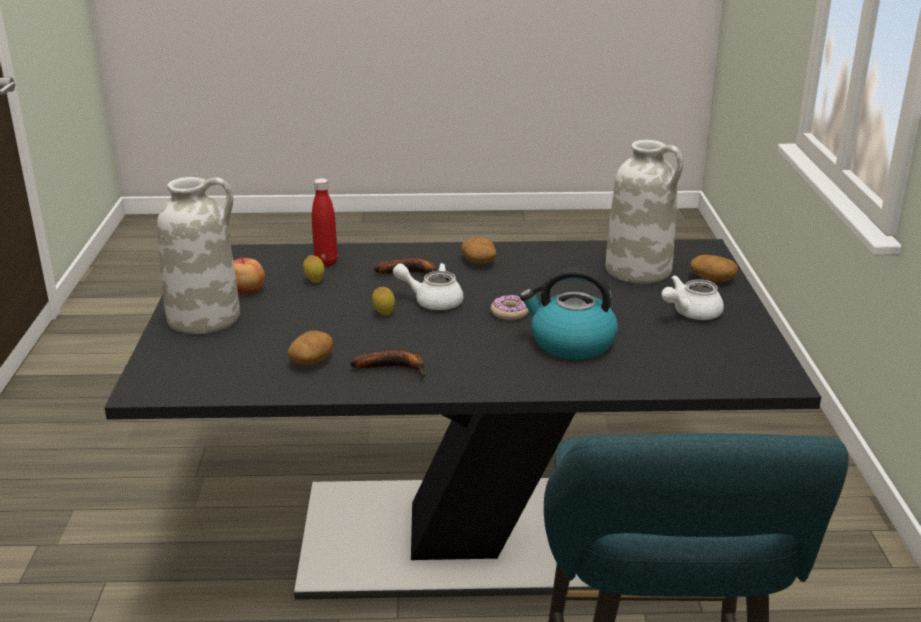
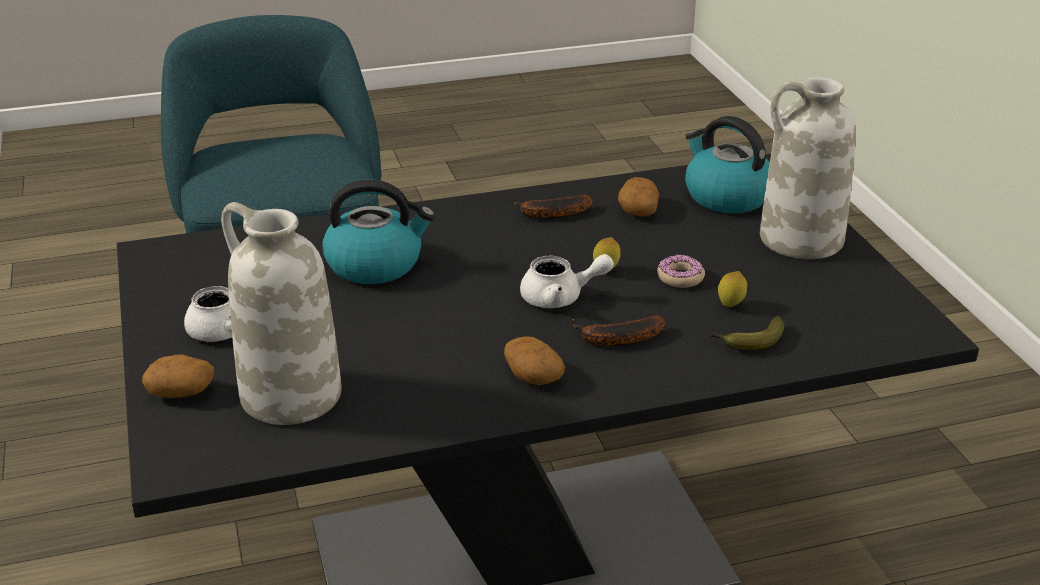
camera: 165 degrees right, 5 degrees up
apple [233,257,265,294] -> none
red bottle [312,178,338,266] -> banana [709,315,784,350]
donut [491,295,529,320] -> donut moved to [657,255,705,288]
none -> kettle [685,116,770,214]

